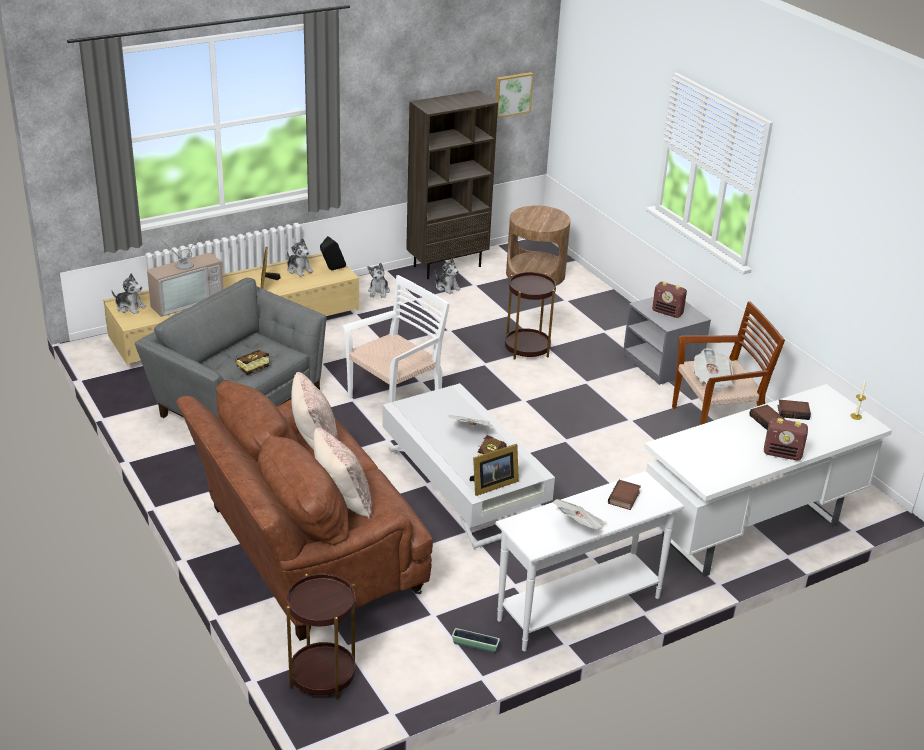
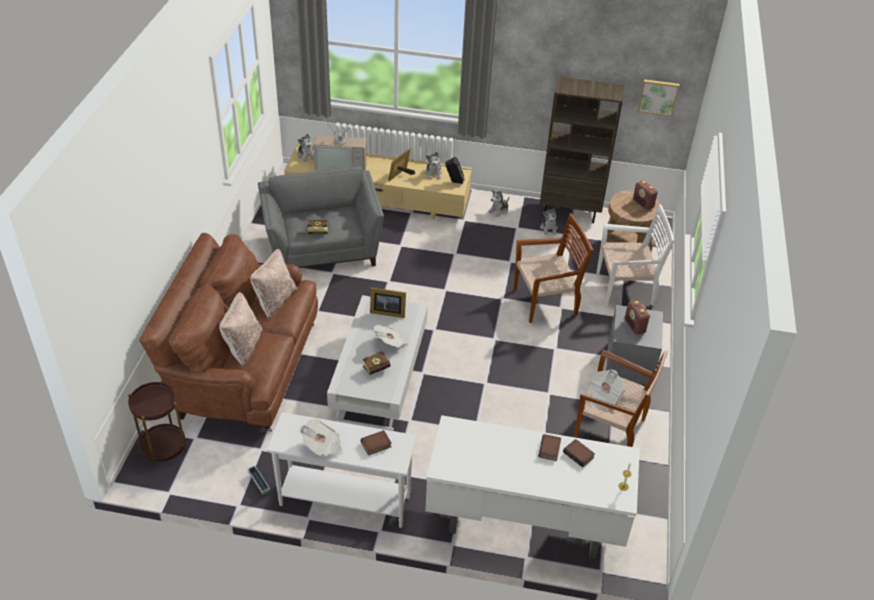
camera: 40 degrees right, 10 degrees up
white armchair [343,275,450,403] -> white armchair moved to [597,204,675,306]
picture frame [469,444,519,496] -> picture frame moved to [370,288,406,318]
brown side table [505,272,556,360] -> brown armchair [513,214,593,323]
radio [764,418,808,460] -> radio moved to [633,180,658,210]

